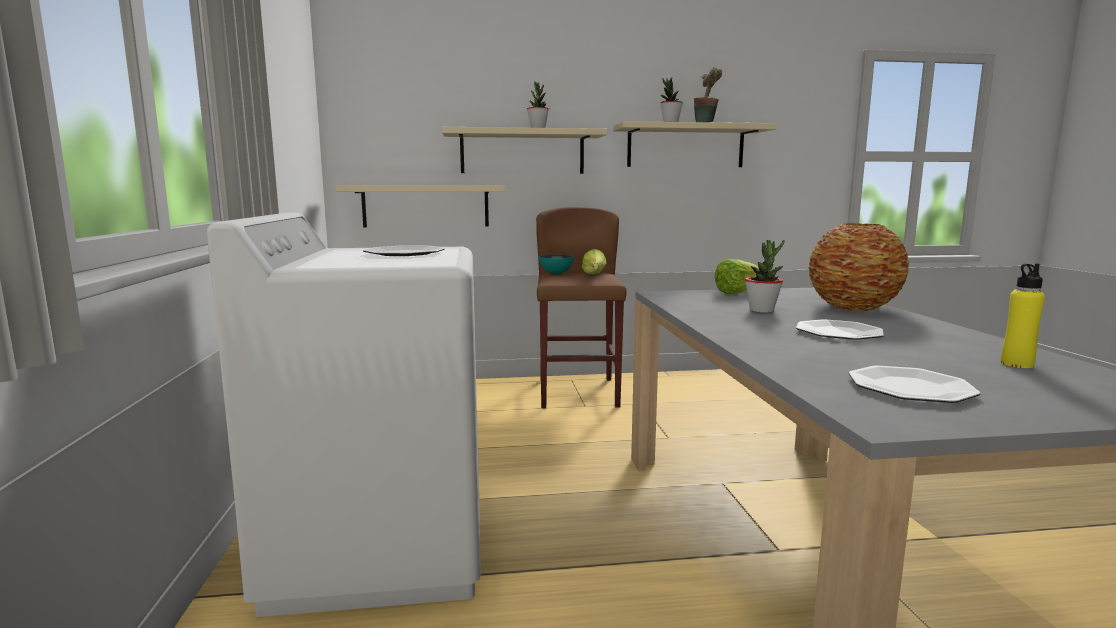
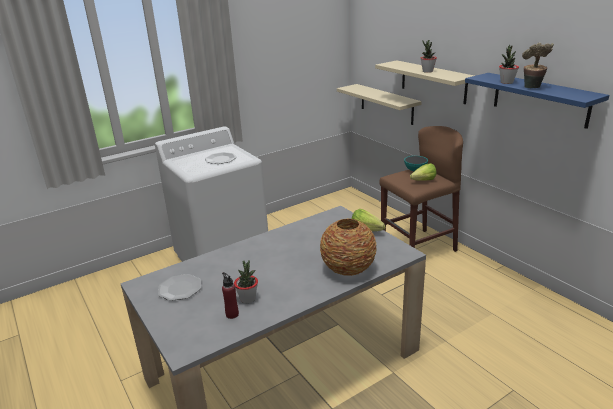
camera: 65 degrees right, 15 degrees up
beige shelf [613,121,778,167] -> blue shelf [465,73,609,129]
potted plant [745,240,785,313] -> potted plant moved to [234,260,258,303]
plate [796,319,884,340] -> none
yellow bottle [1001,263,1045,368] -> red bottle [222,272,239,319]

